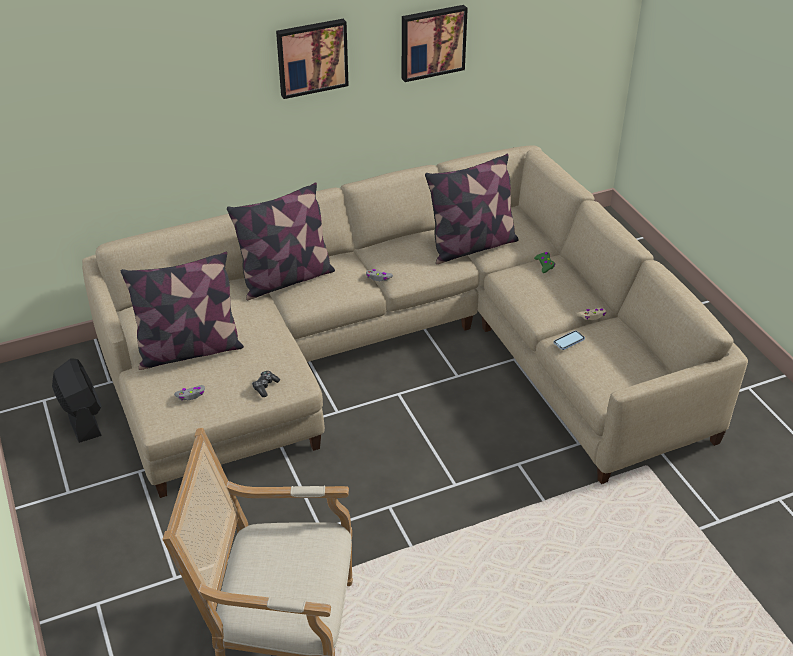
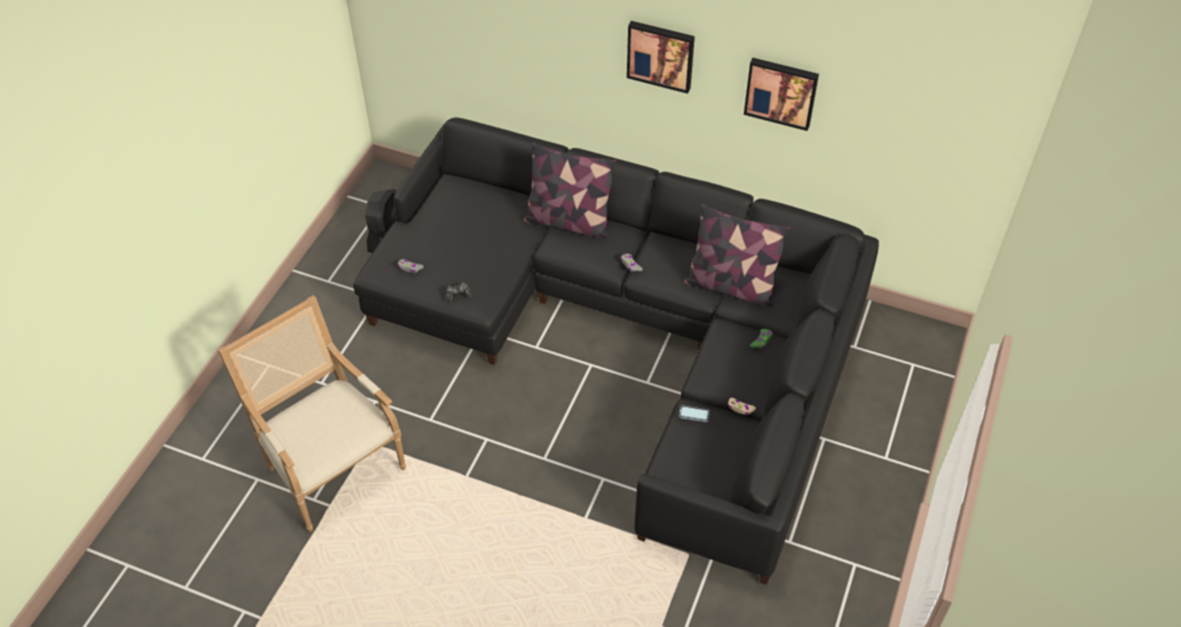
camera: 45 degrees right, 10 degrees up
beige sofa [82,145,748,498] -> black sofa [353,117,879,585]
pillow [121,252,244,370] -> none

